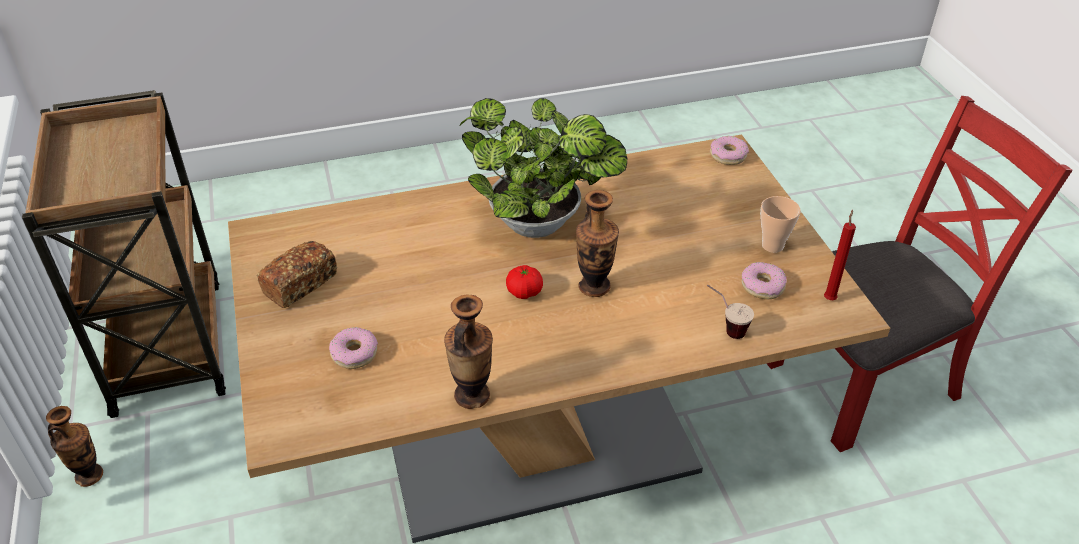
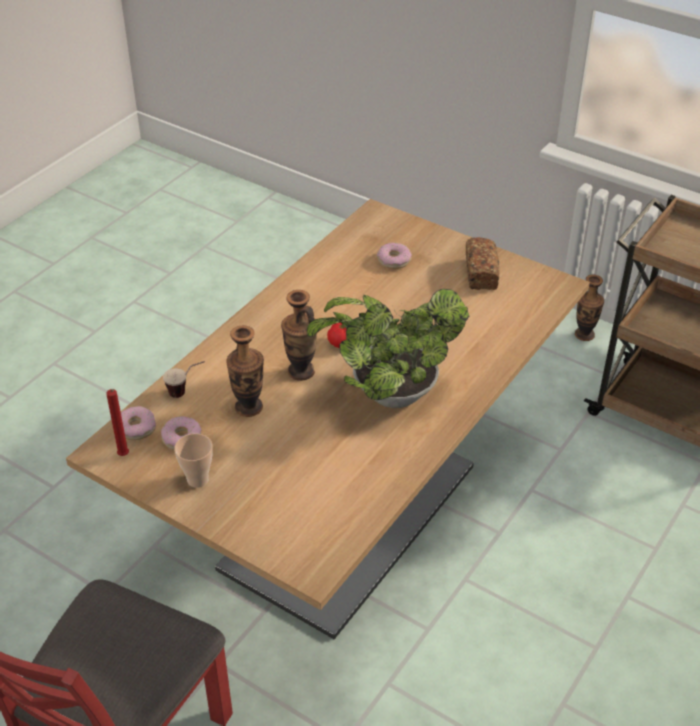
camera: 140 degrees right, 0 degrees up
vase [444,294,493,409] -> vase moved to [226,325,264,417]
donut [710,136,749,165] -> donut moved to [121,406,156,440]

